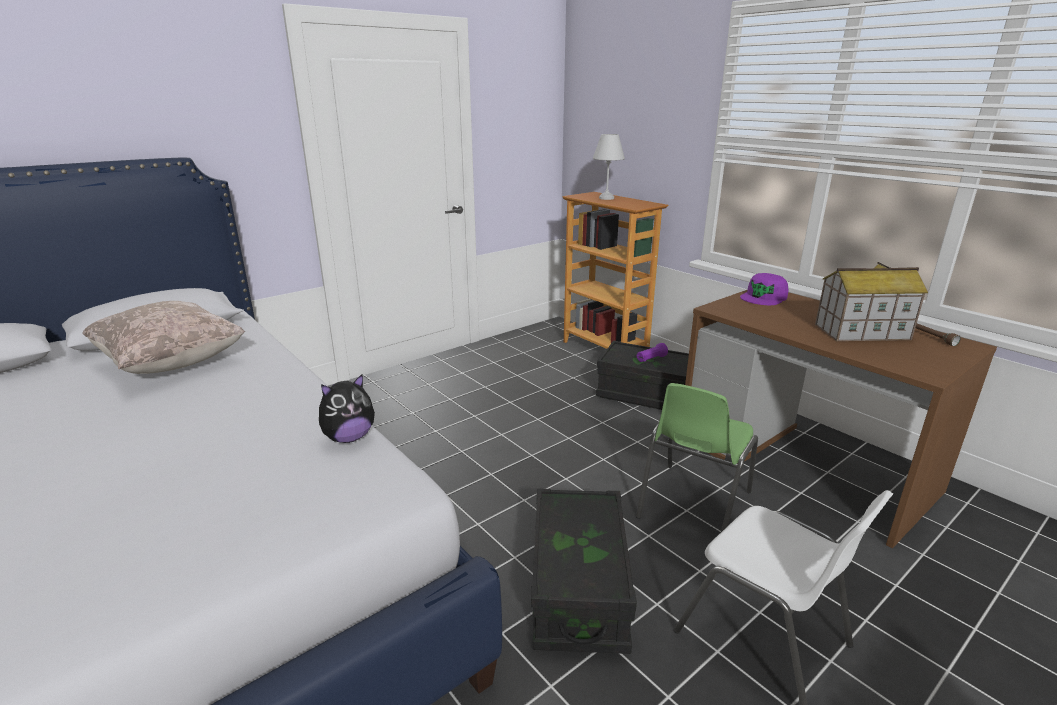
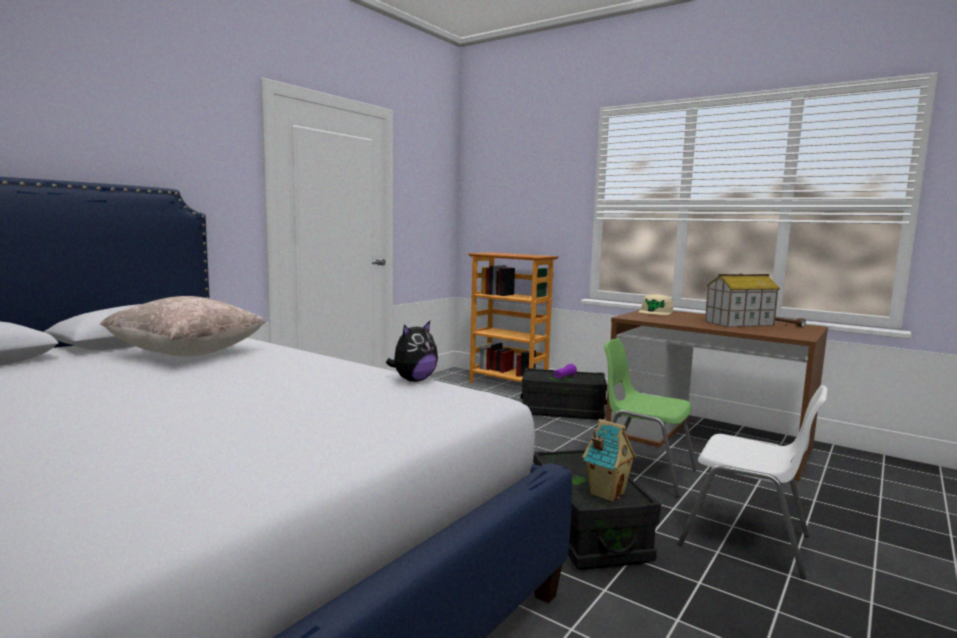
camera: 15 degrees left, 15 degrees down
white table lamp [593,134,625,200] -> none
green chair [636,383,758,532] -> green chair turned 105 degrees clockwise [604,339,697,497]
purple cap [740,273,788,305] -> beige cap [638,294,673,315]
none -> toy house [582,419,636,502]

